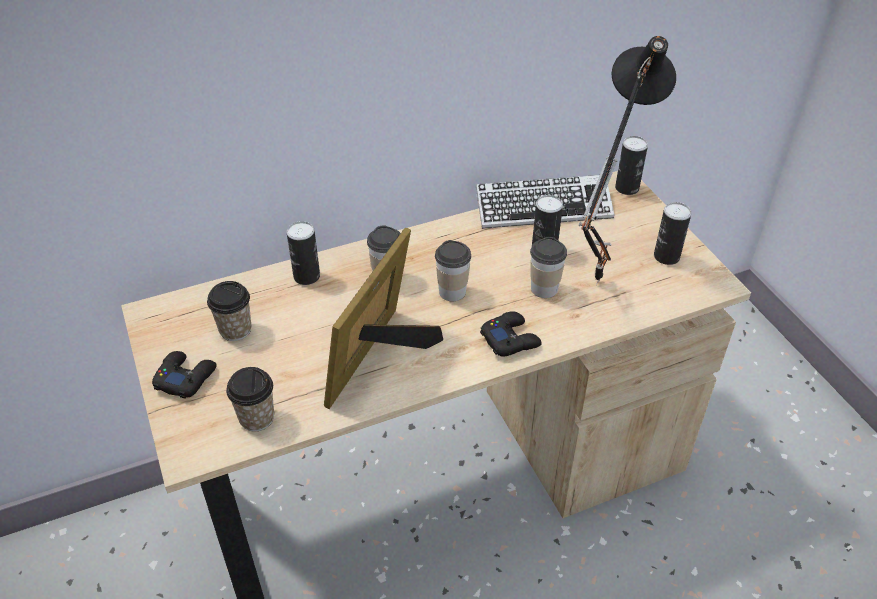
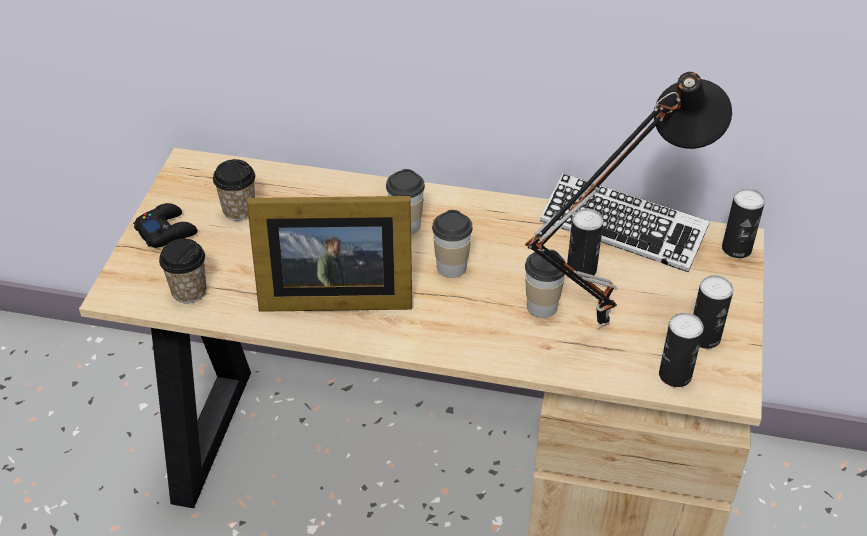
camera: 35 degrees right, 0 degrees up
can [287,221,320,285] -> can moved to [659,312,704,387]
picture frame [324,228,443,409] -> picture frame turned 150 degrees counterclockwise [247,196,412,312]
black game controller [480,311,542,357] -> none

